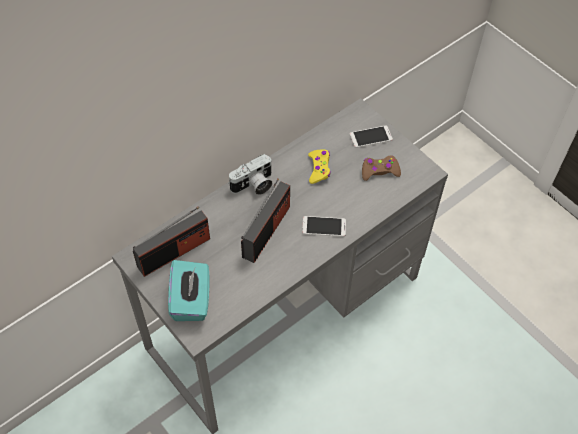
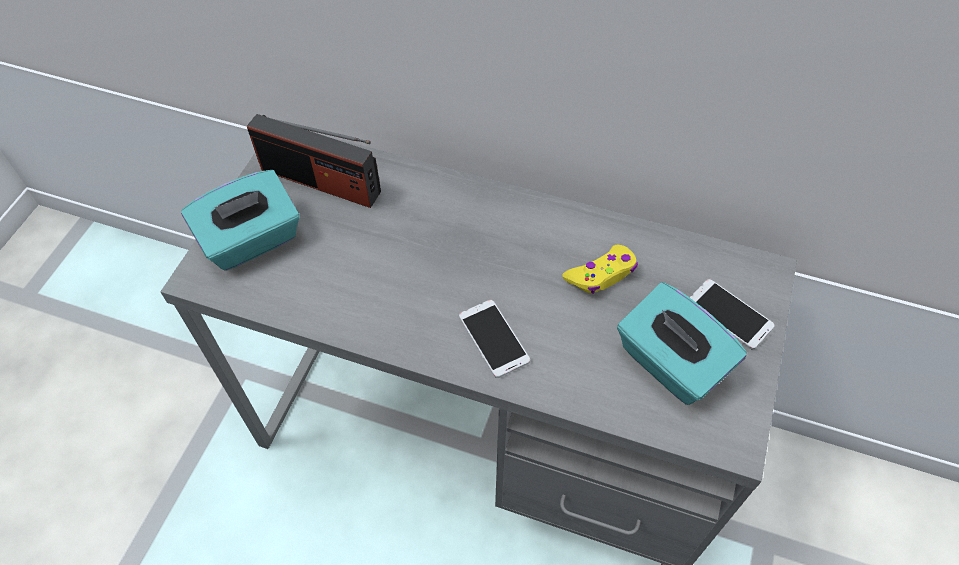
camera: 60 degrees right, 0 degrees up
camera [229,154,272,195] -> none
radio [241,178,290,263] -> none
brown game controller [362,155,401,181] -> turquoise tissue box [617,283,747,405]

